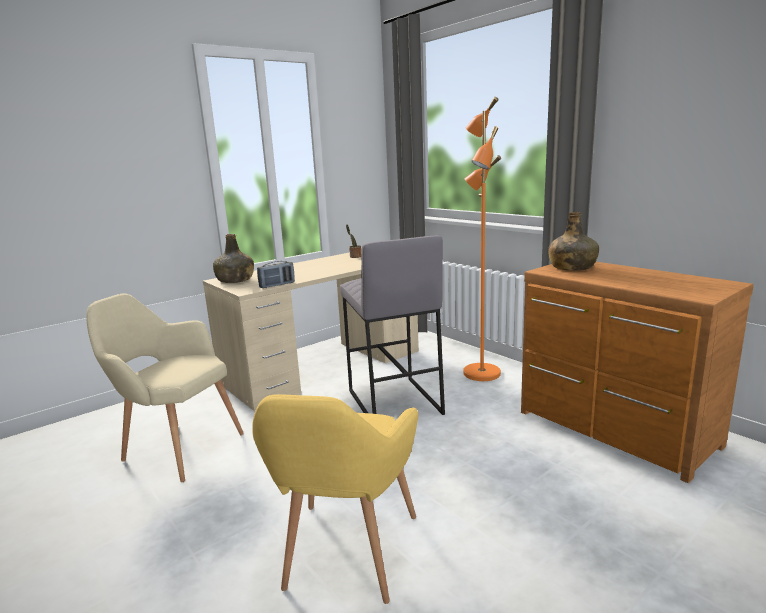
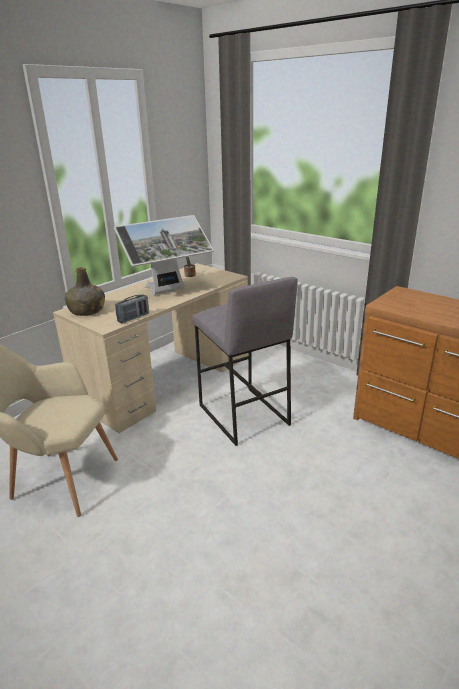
camera: 10 degrees left, 10 degrees up
yellow armchair [252,394,418,604] -> none
orange floor lamp [463,97,501,381] -> none
green bottle [548,212,599,271] -> none
none -> monitor [114,215,214,295]

